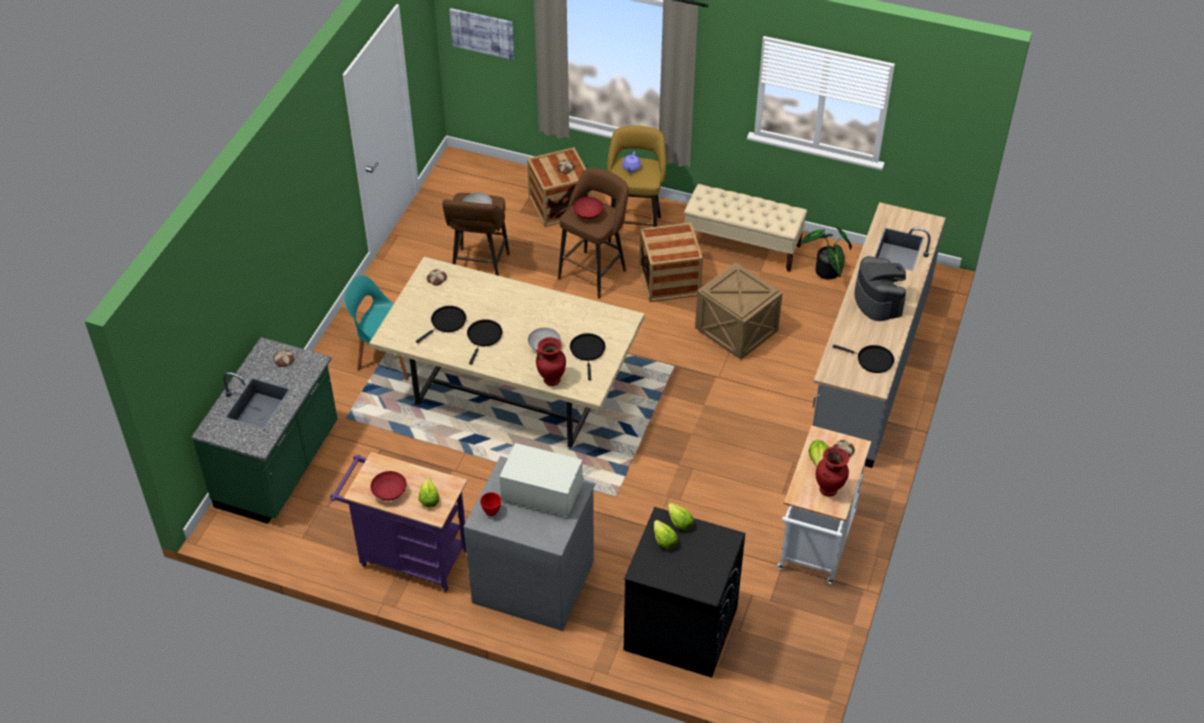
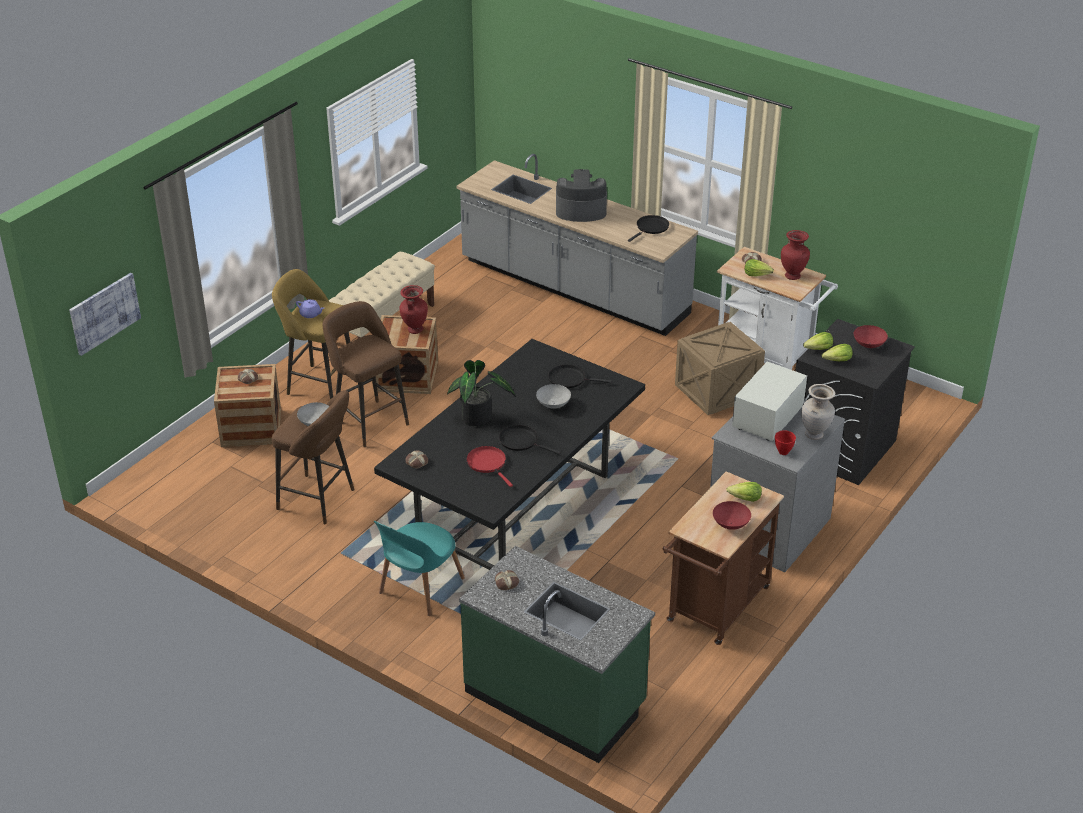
camera: 75 degrees left, 10 degrees down
purple cart [330,452,467,592] -> brown cart [663,471,784,645]
beige dining table [369,257,645,448] -> black dining table [374,339,645,570]
black frying pan [416,306,466,343] -> red frying pan [466,446,513,487]
red vase [536,337,566,386] -> red vase moved to [399,285,428,334]
red bowl [573,197,603,219] -> red bowl moved to [854,325,888,348]
crate [695,262,783,360] -> crate moved to [675,322,765,415]
potted plant [799,227,852,279] -> potted plant moved to [447,360,516,426]
none -> beige vase [801,384,835,440]

